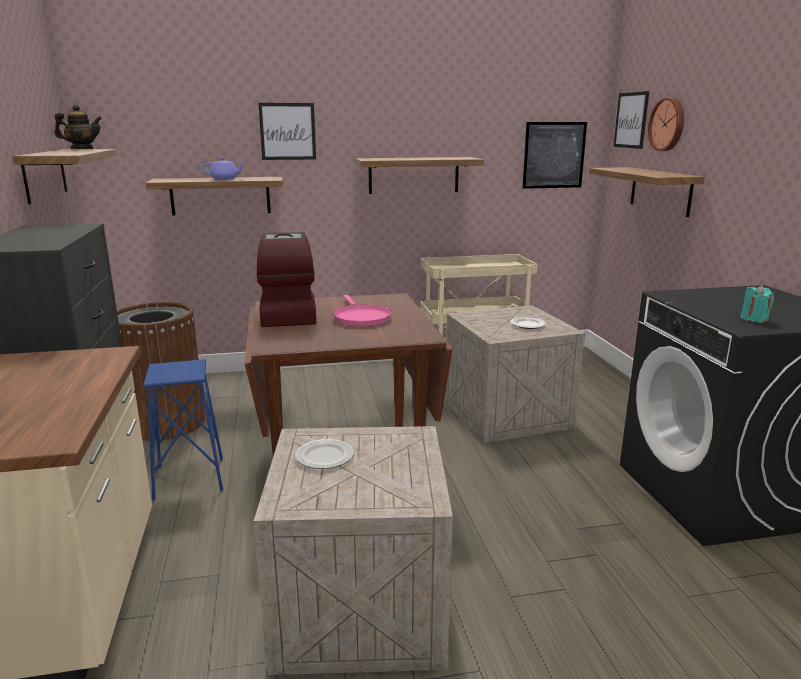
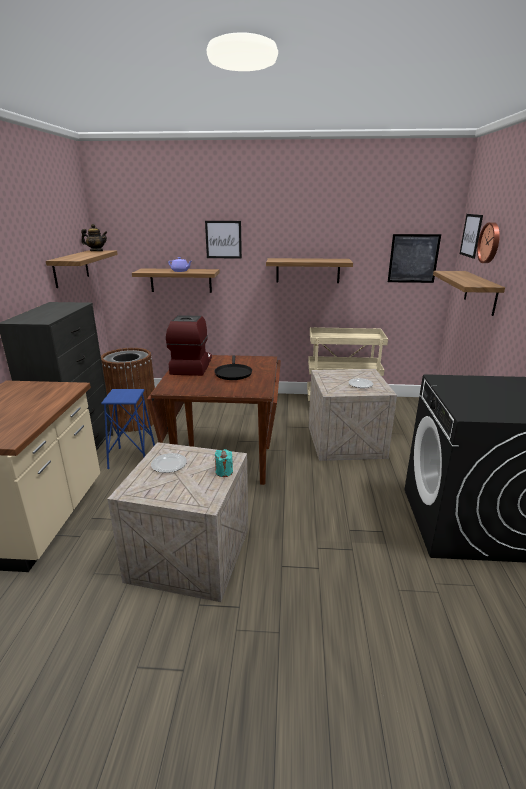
camera: 15 degrees right, 5 degrees up
pink frying pan [333,295,392,326] -> black frying pan [214,356,252,380]
turquoise candle [740,285,774,323] -> turquoise candle moved to [215,449,233,477]

